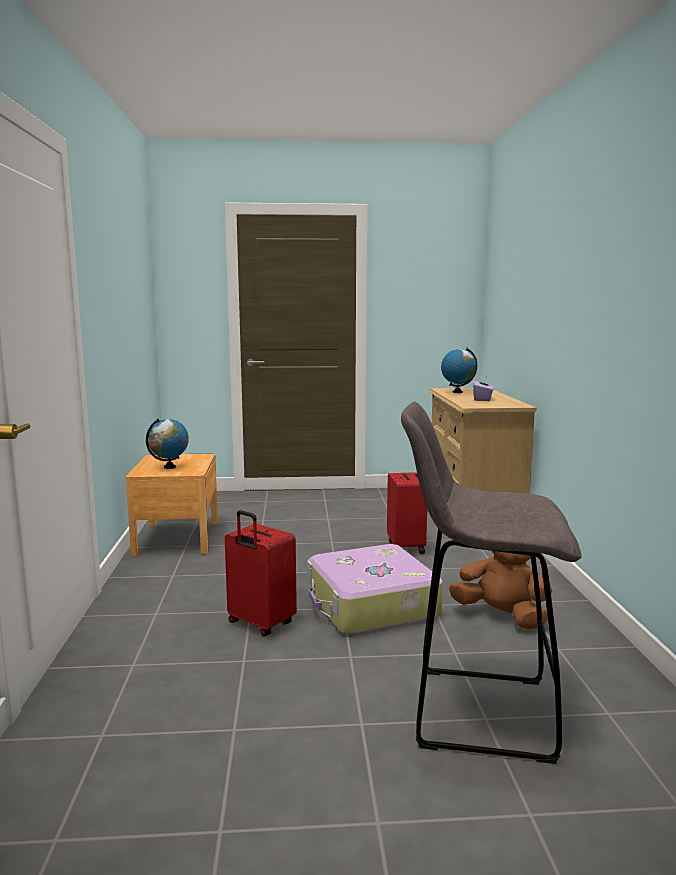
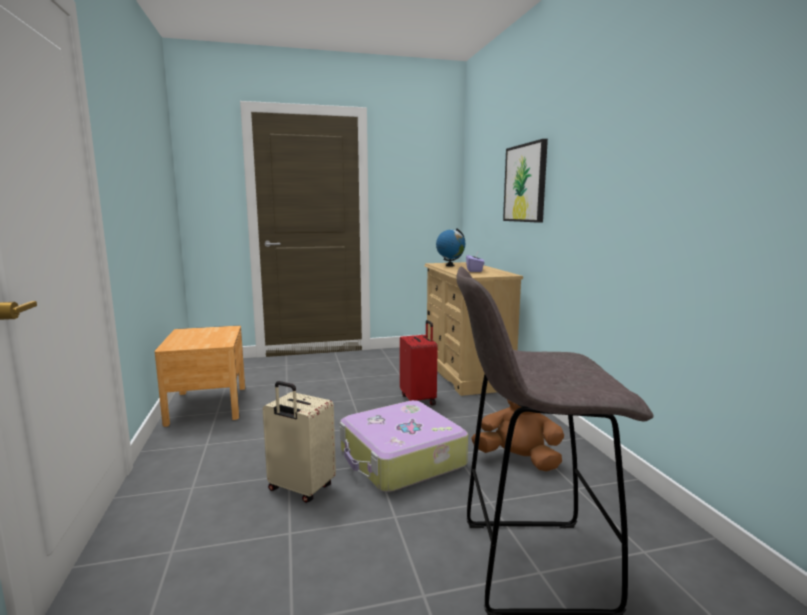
camera: 10 degrees left, 0 degrees up
globe [146,419,189,469] -> none
red suitcase [225,510,297,636] -> beige suitcase [263,381,336,503]
none -> picture [503,139,548,223]

